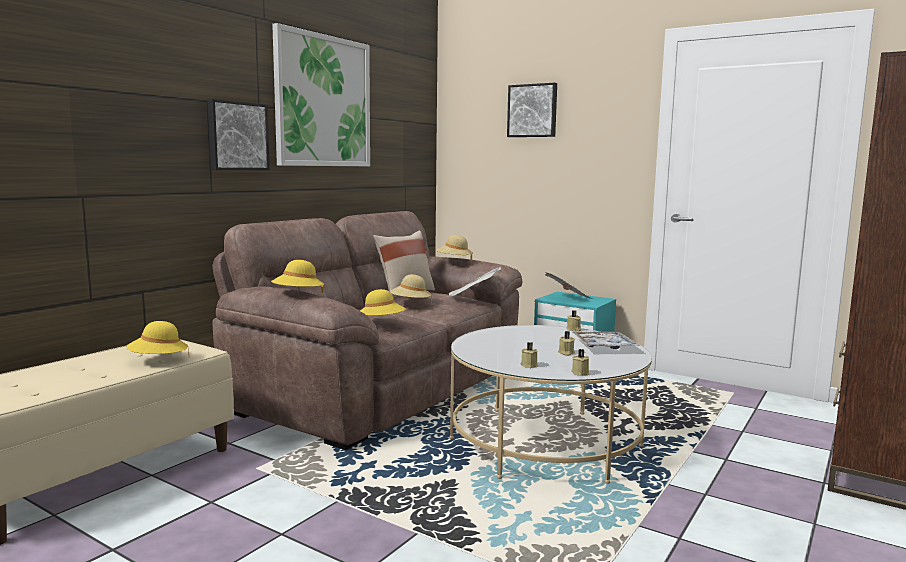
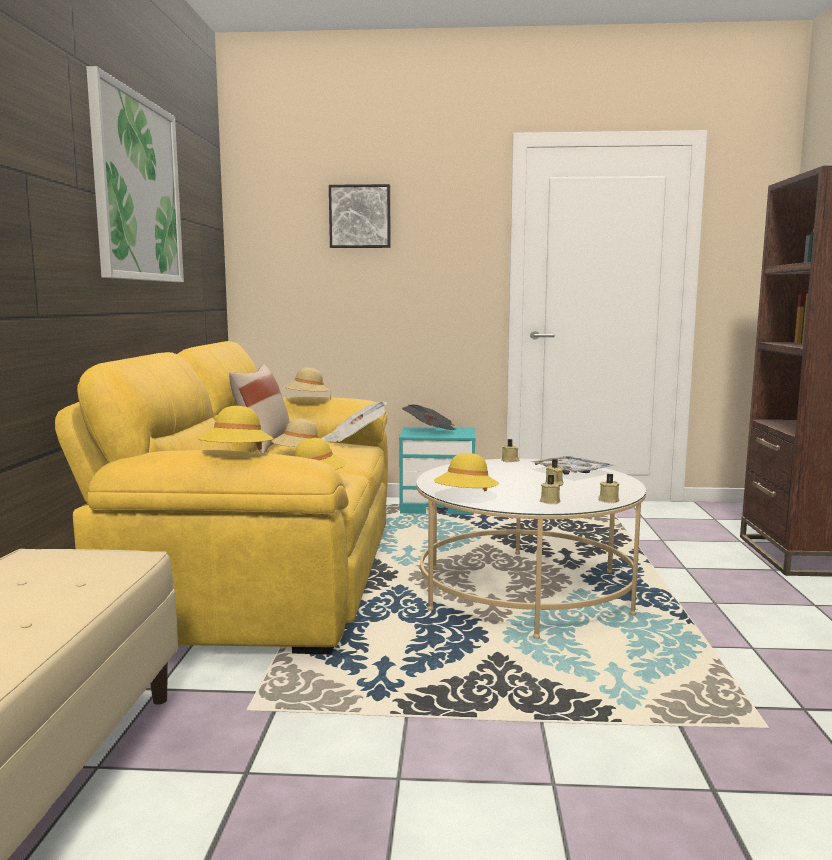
camera: 30 degrees left, 0 degrees up
yellow hat [126,321,189,354] -> yellow hat moved to [434,453,499,492]
picture [207,99,270,170] -> none
brown sofa [212,211,522,450] -> yellow sofa [55,341,388,655]

